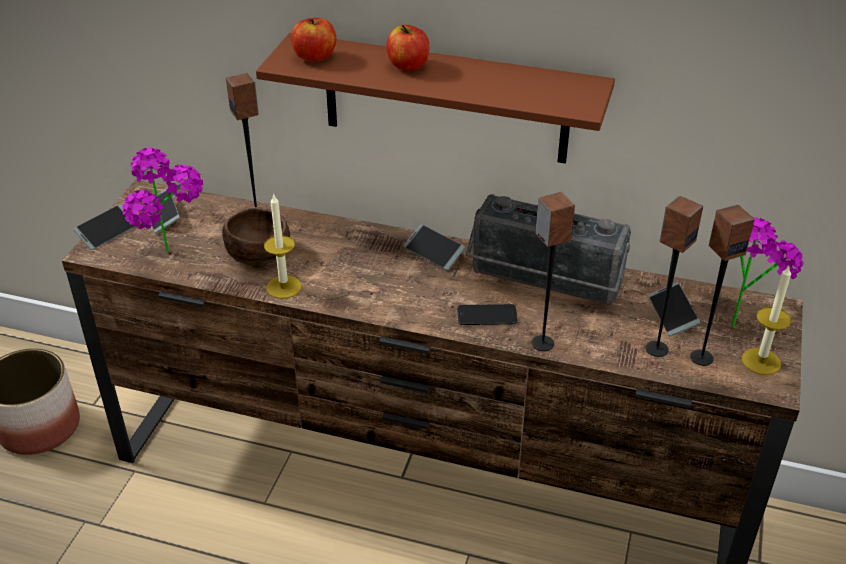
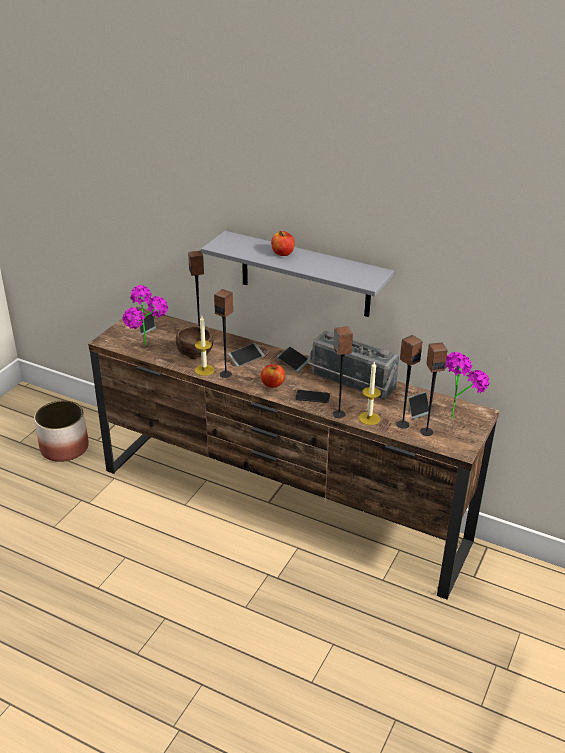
camera: 10 degrees right, 5 degrees down
phone [74,204,136,250] -> phone moved to [228,343,264,367]
brown shelf [256,33,615,164] -> grey shelf [201,231,394,317]
apple [291,18,336,62] -> apple moved to [261,364,285,388]
candle [742,266,791,375] -> candle moved to [359,362,381,425]
none -> speaker [214,289,233,378]

